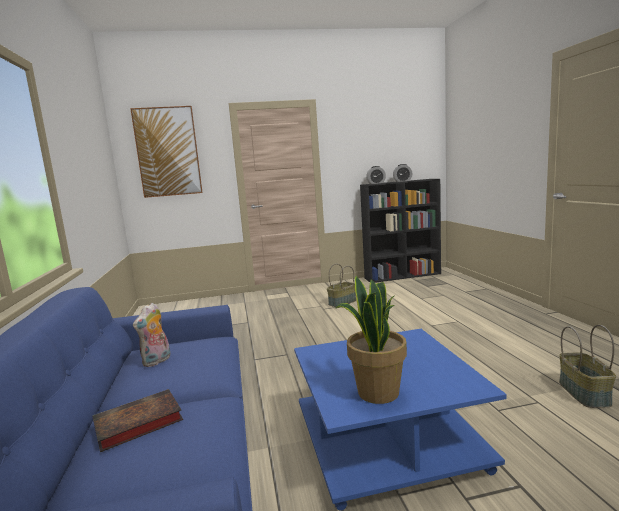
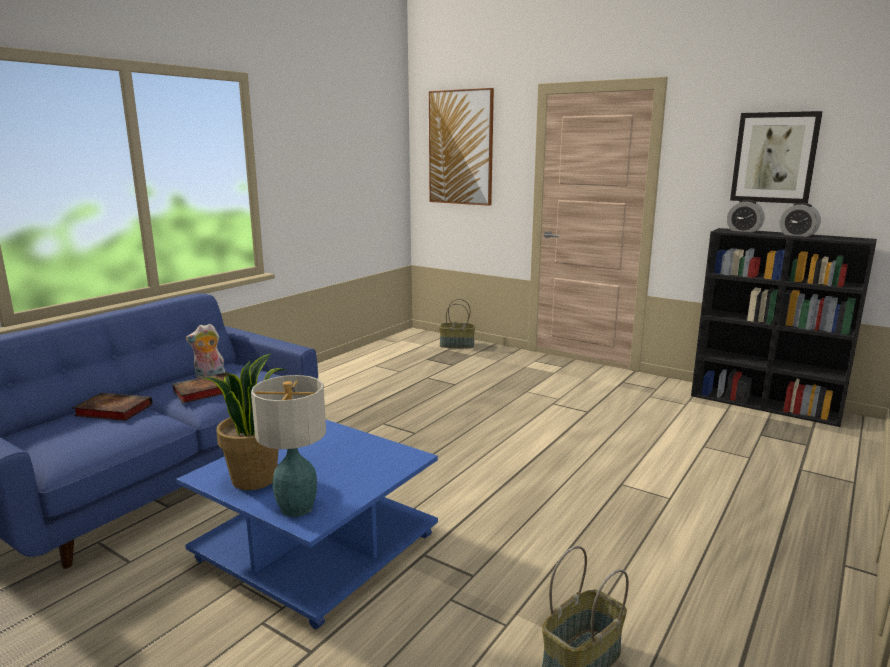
camera: 45 degrees right, 5 degrees up
basket [327,264,356,307] -> basket moved to [439,299,475,349]
none -> book [172,372,229,403]
none -> table lamp [251,375,326,517]
none -> picture [730,111,823,204]

